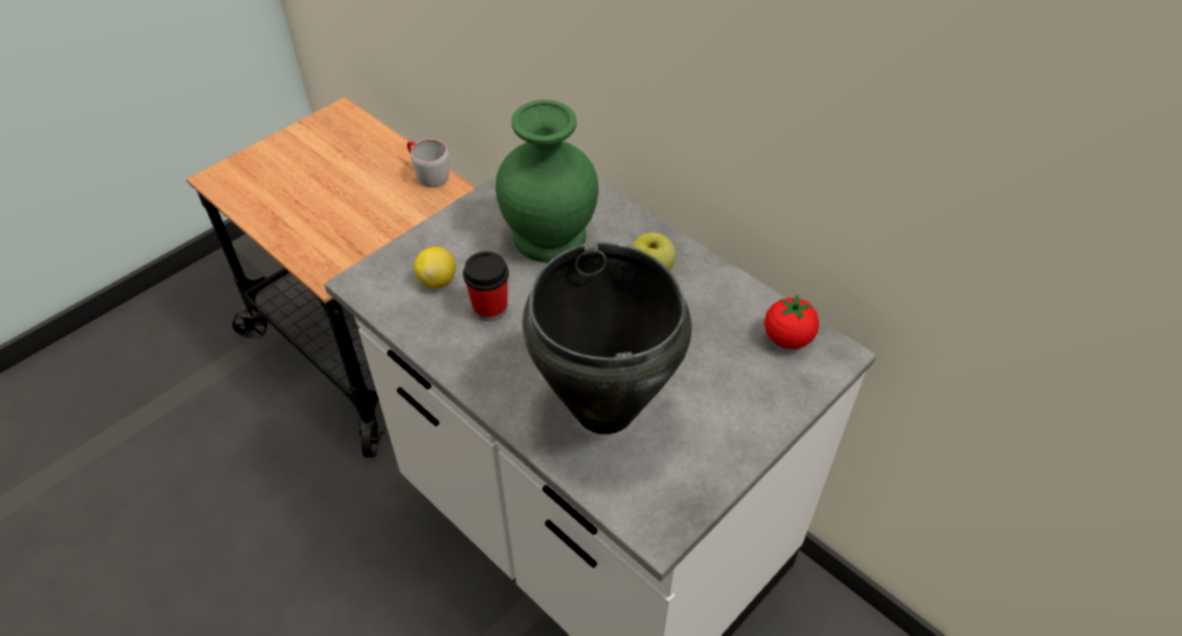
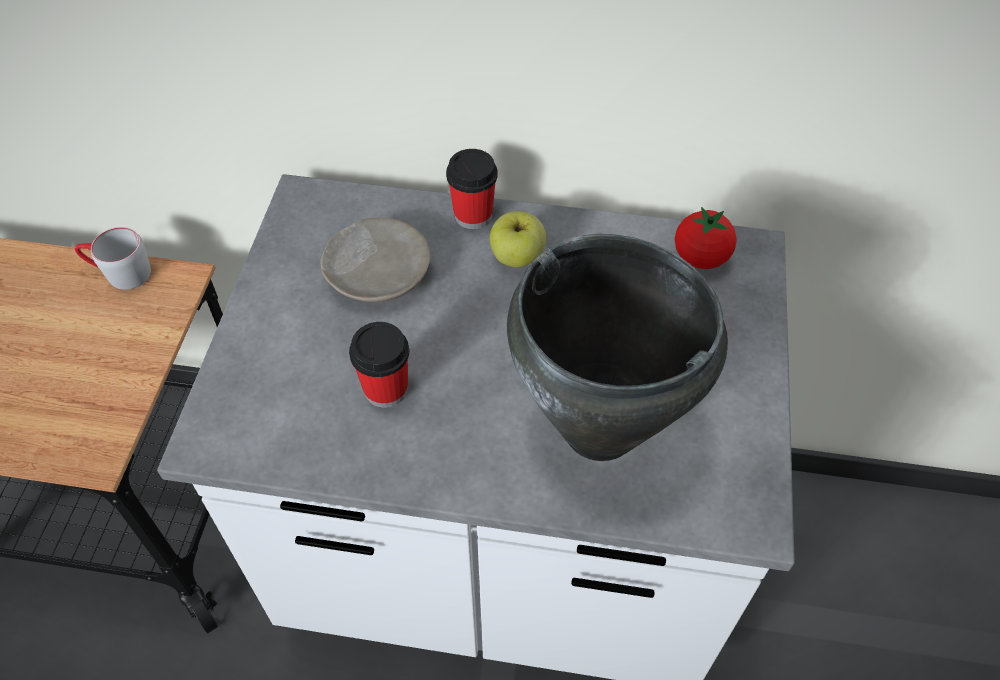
camera: 35 degrees left, 5 degrees up
lemon [414,247,456,289] -> none
green vase [495,100,599,263] -> beige plate [320,217,430,302]
none -> cup [446,149,498,229]

